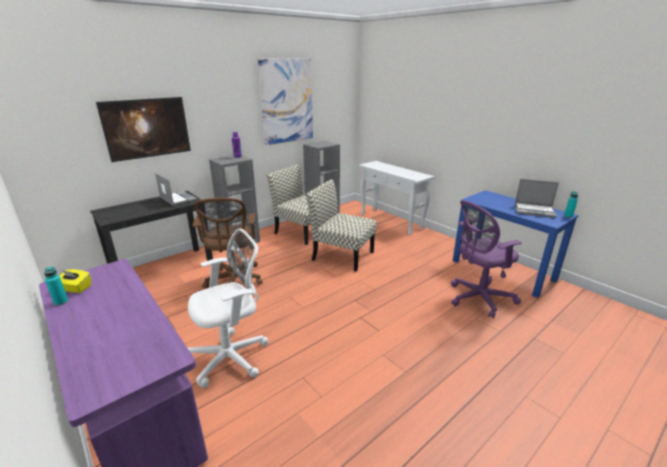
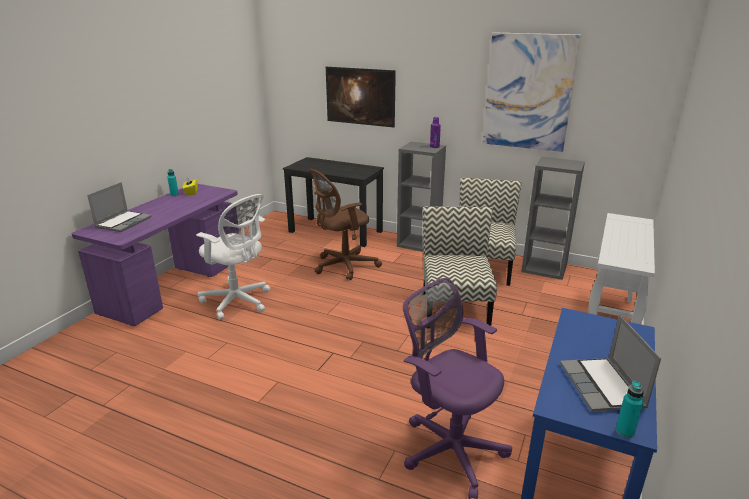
camera: 65 degrees right, 0 degrees up
laptop [155,173,197,206] -> laptop moved to [87,182,151,232]

